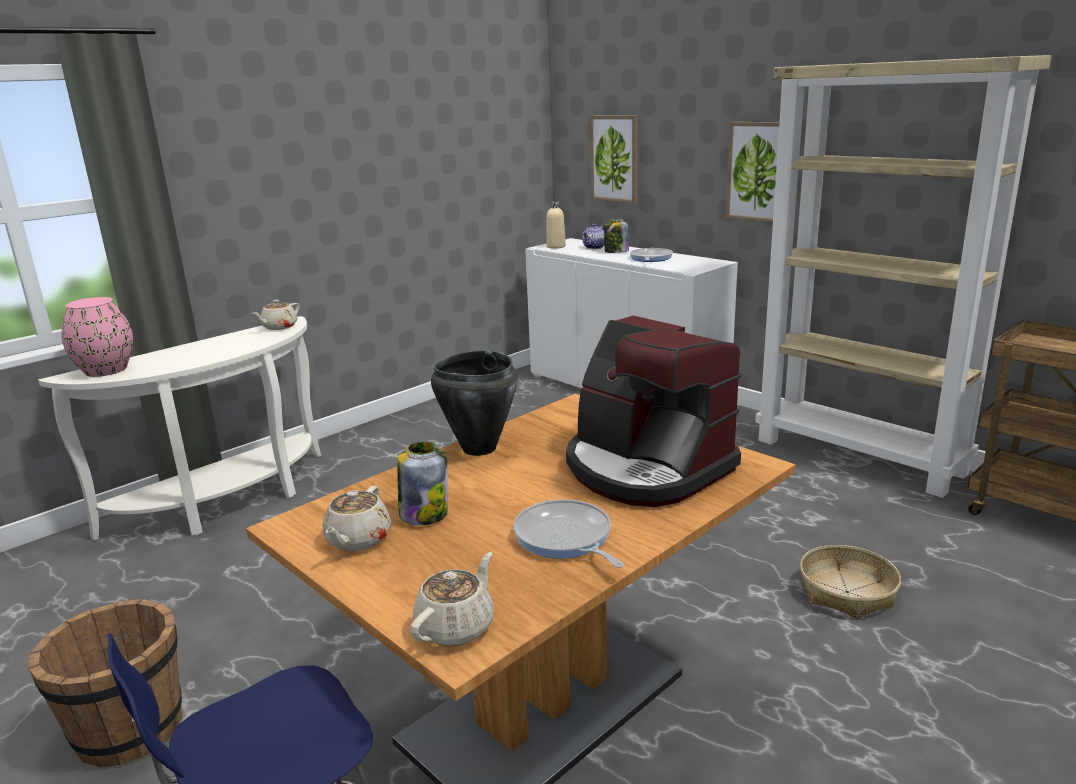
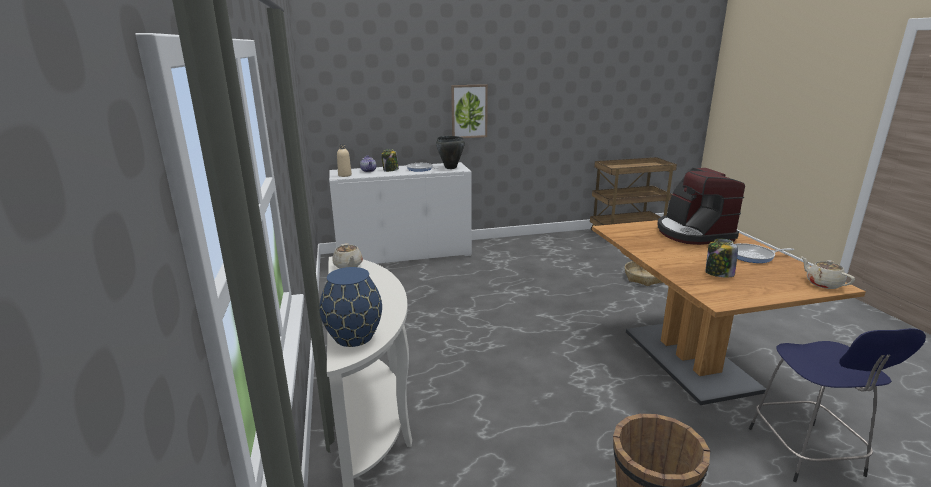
camera: 60 degrees left, 0 degrees up
pink vase [61,297,133,377] -> blue vase [319,267,382,347]
beige teapot [323,486,391,551] -> none
black cooking pot [431,350,518,456] -> black cooking pot moved to [436,136,465,169]
coffee machine [566,316,741,507] -> coffee machine turned 90 degrees clockwise [657,167,745,245]
picture [590,116,638,203] -> none
beige bookcase [755,55,1051,498] -> none

